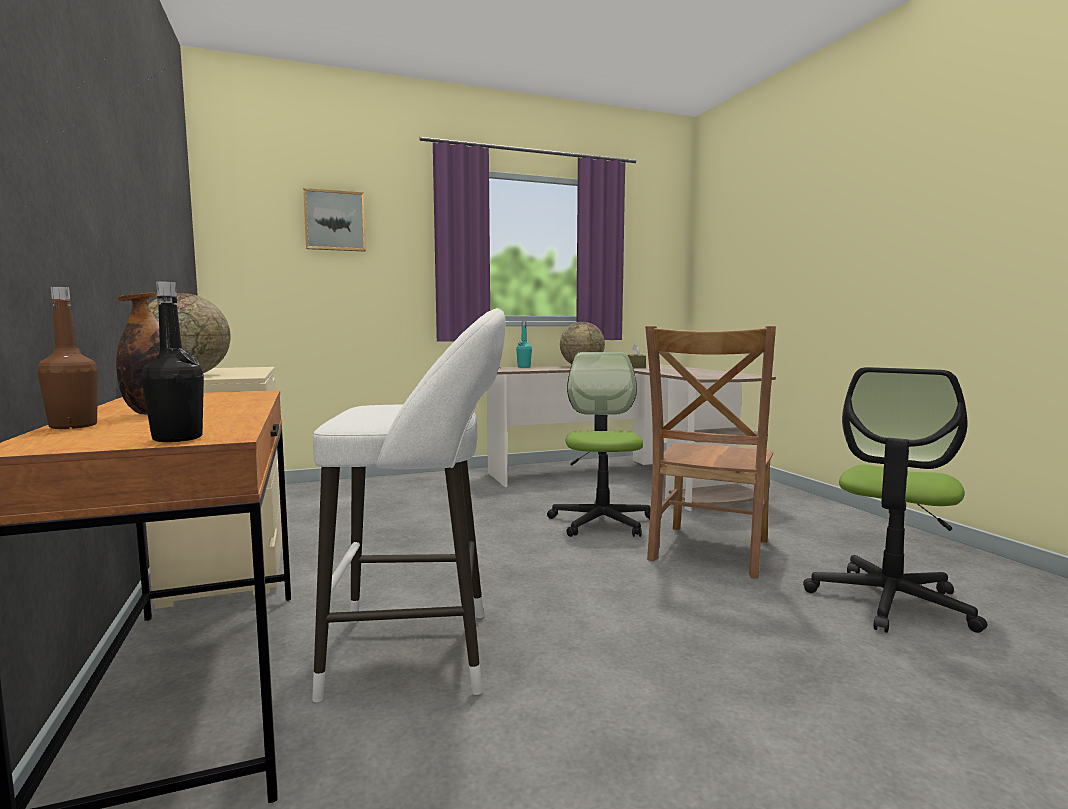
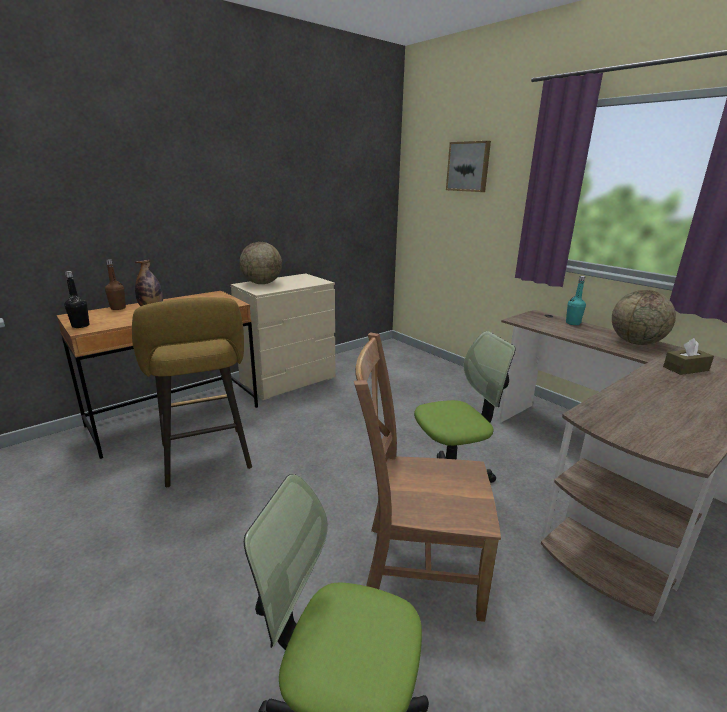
camera: 70 degrees right, 15 degrees up
white stool [312,308,506,702] -> yellow stool [132,297,252,487]

